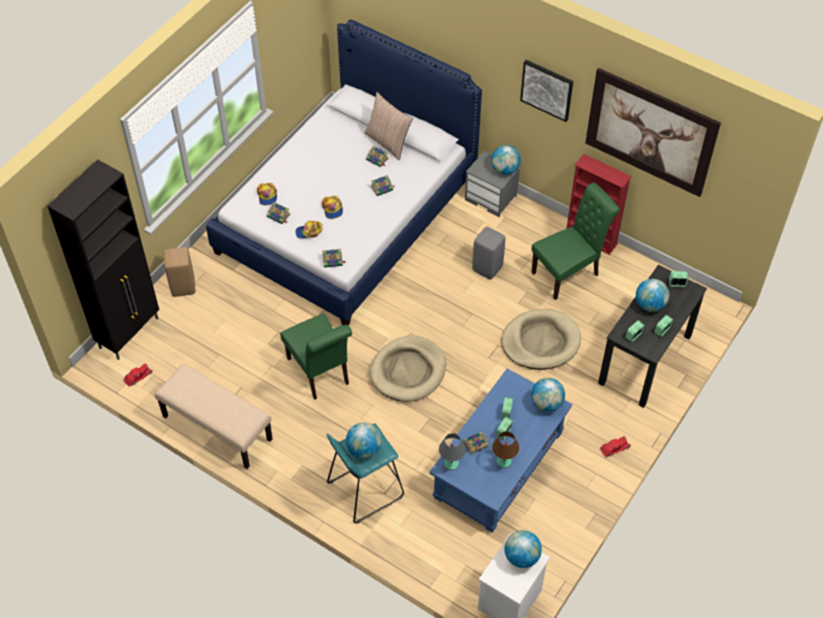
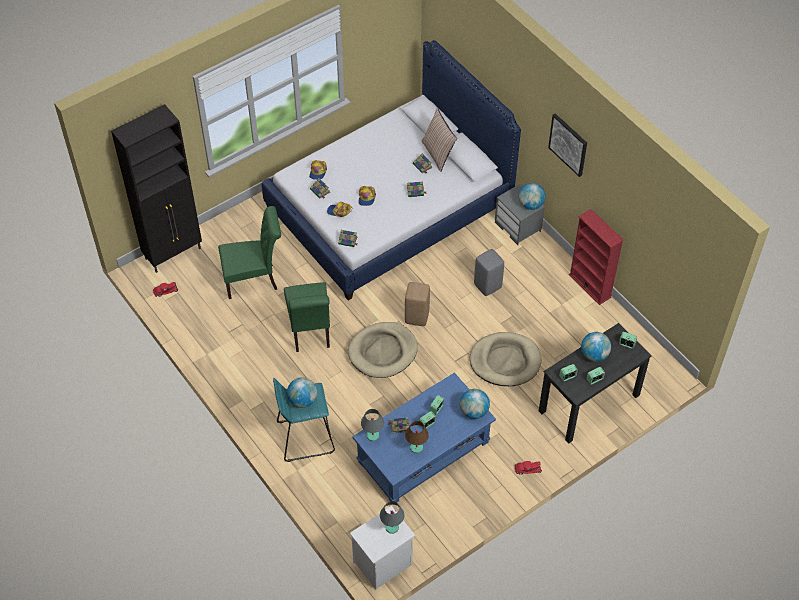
camera: 20 degrees right, 0 degrees up
beige bench [155,364,273,469] -> none
beige stool [164,247,195,297] -> beige stool moved to [405,282,430,326]
globe [504,530,542,568] -> grey table lamp [380,501,404,534]
green chair [531,183,620,300] -> green chair moved to [218,206,281,299]
picture [585,68,721,197] -> none

